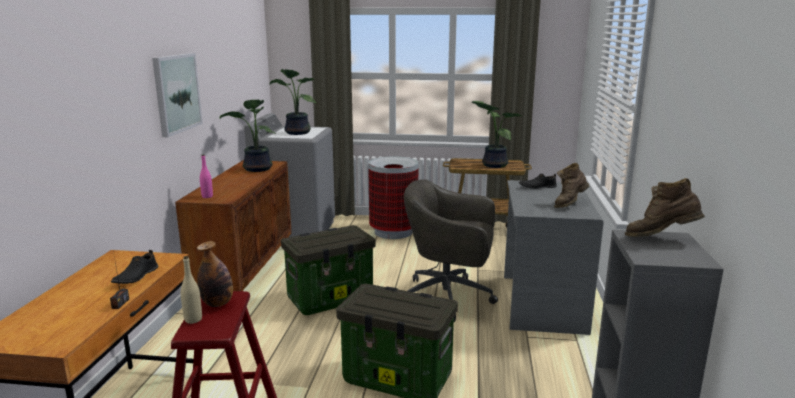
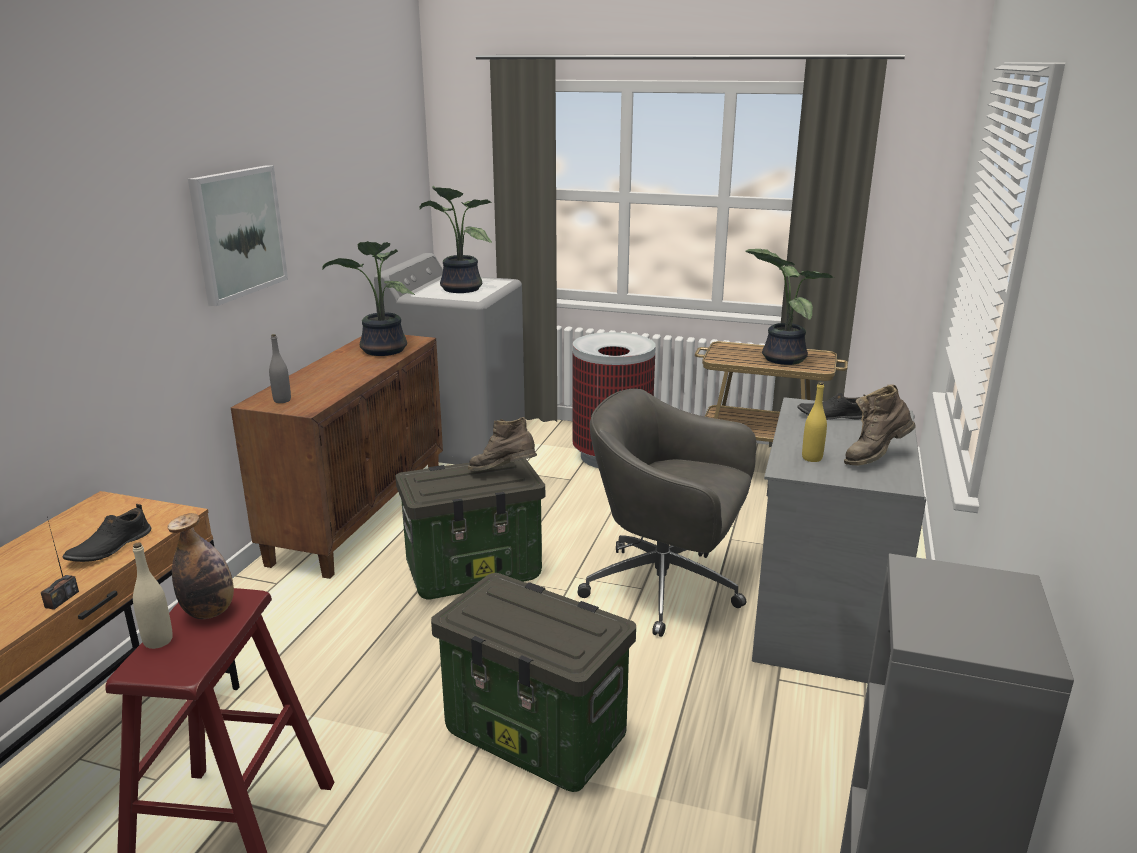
camera: 10 degrees right, 5 degrees up
pink bottle [200,155,213,198] -> grey bottle [269,334,291,403]
brown boot [625,178,705,237] -> brown boot moved to [468,417,537,471]
none -> yellow bottle [802,382,827,462]

